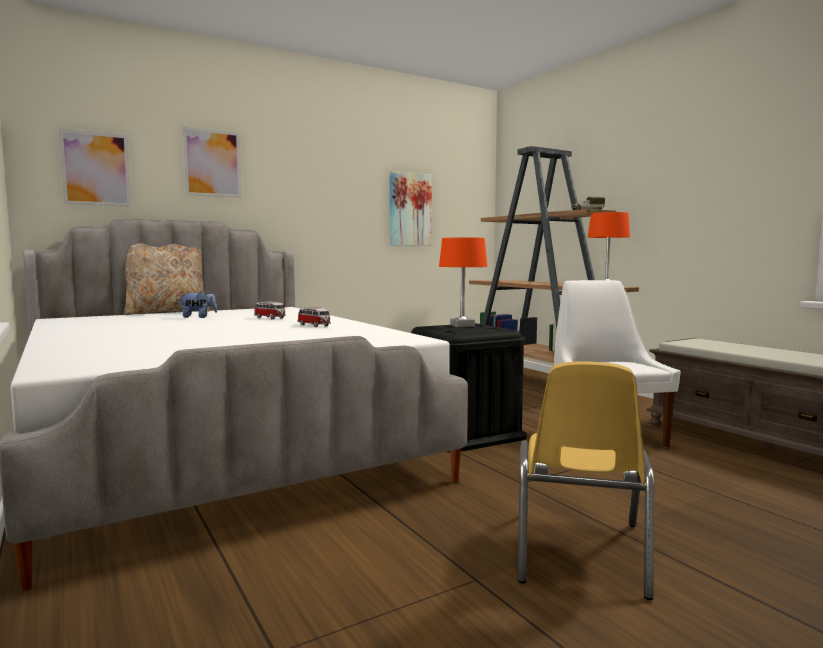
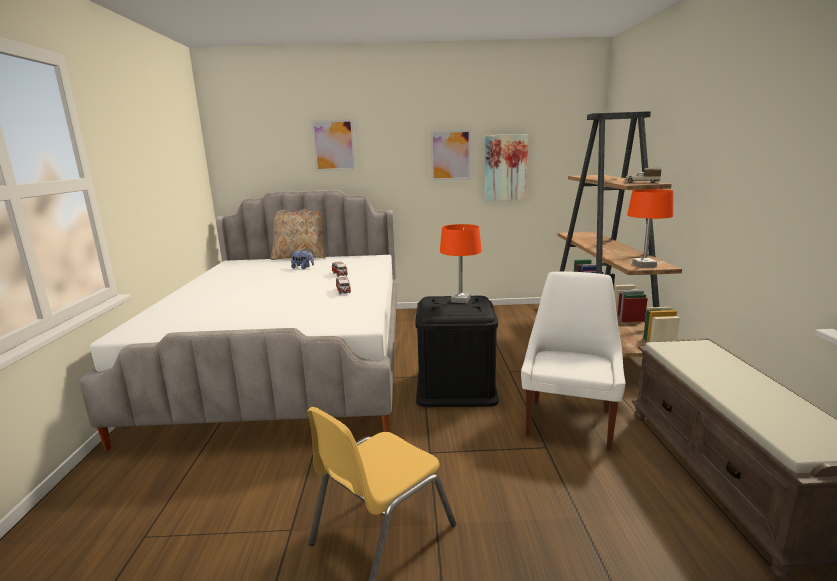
camera: 30 degrees right, 10 degrees up
picture [59,129,131,207] -> picture moved to [430,130,471,181]

